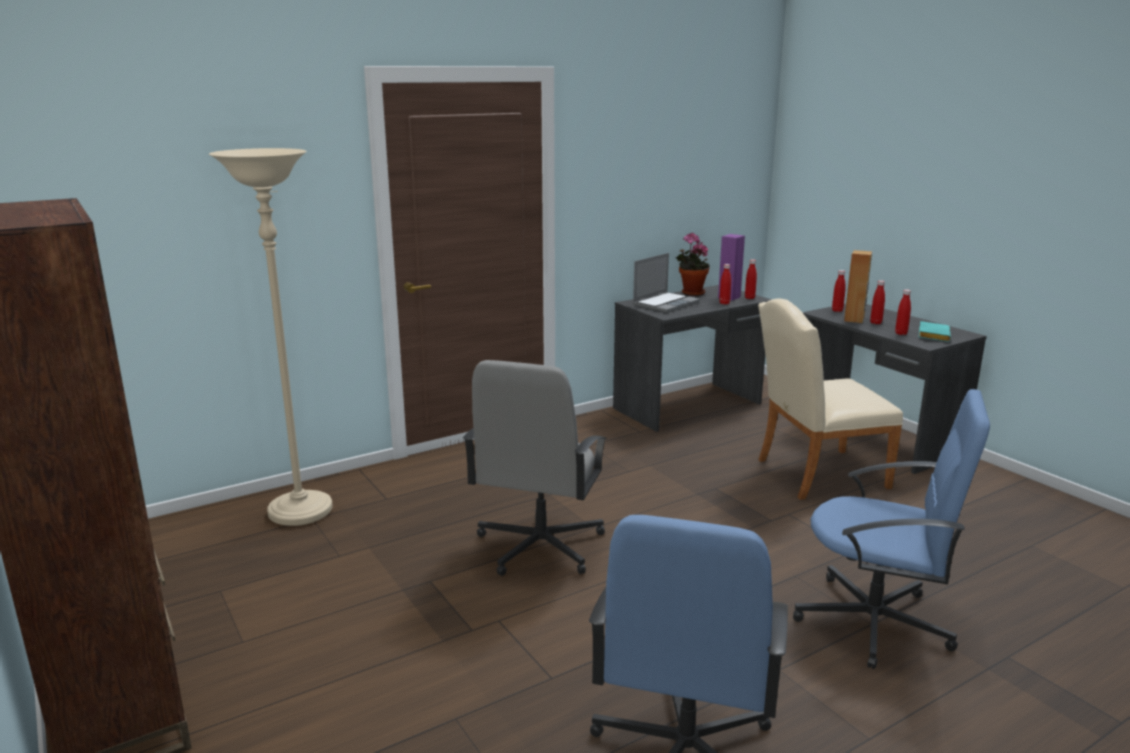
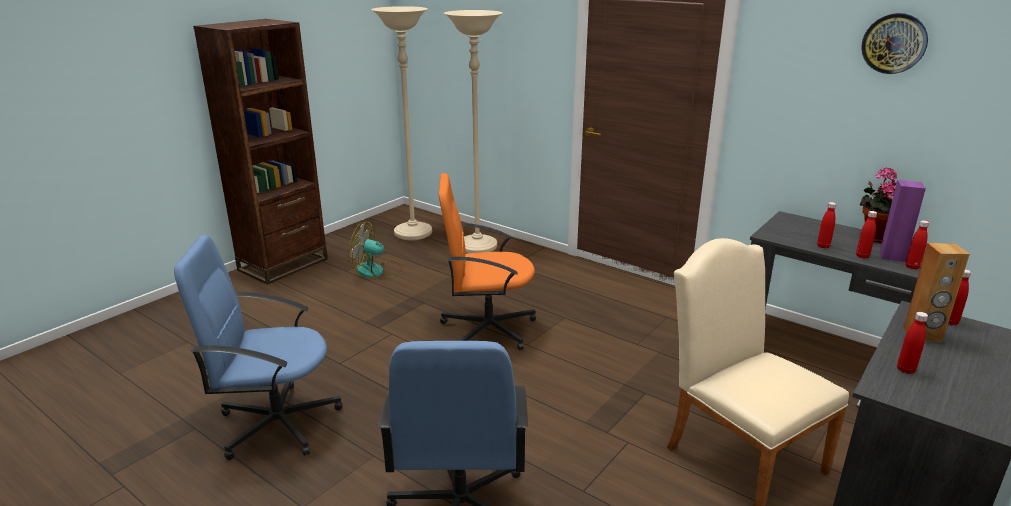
camera: 70 degrees right, 5 degrees up
grey office chair [463,360,607,576] -> orange office chair [439,173,536,350]
laptop [633,253,700,313] -> none
red bottle [870,280,885,324] -> red bottle moved to [817,202,836,249]
turquoise book [919,321,951,342] -> none
none -> fan [348,221,401,279]
none -> beige floor lamp [371,6,432,240]
none -> wall clock [861,13,928,74]

